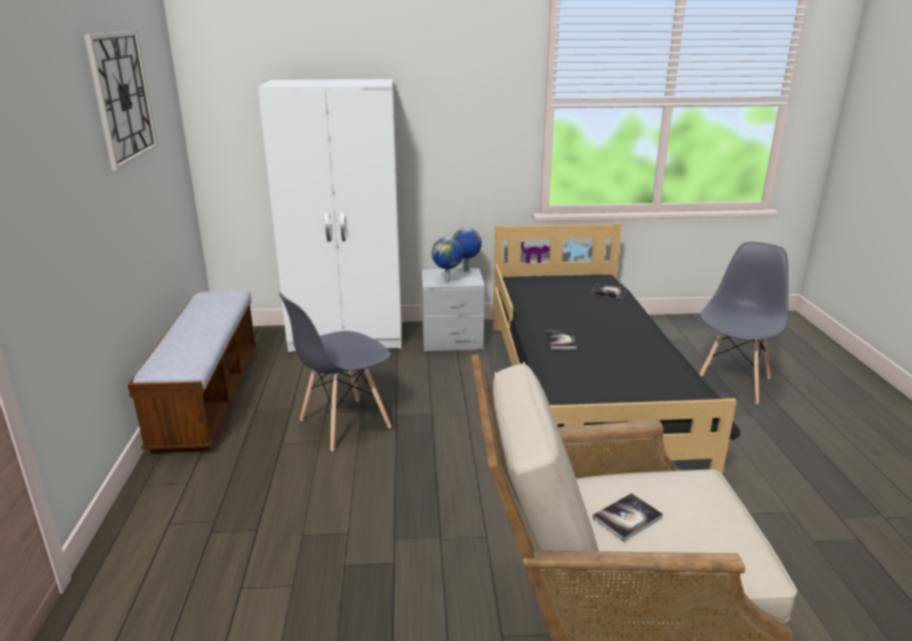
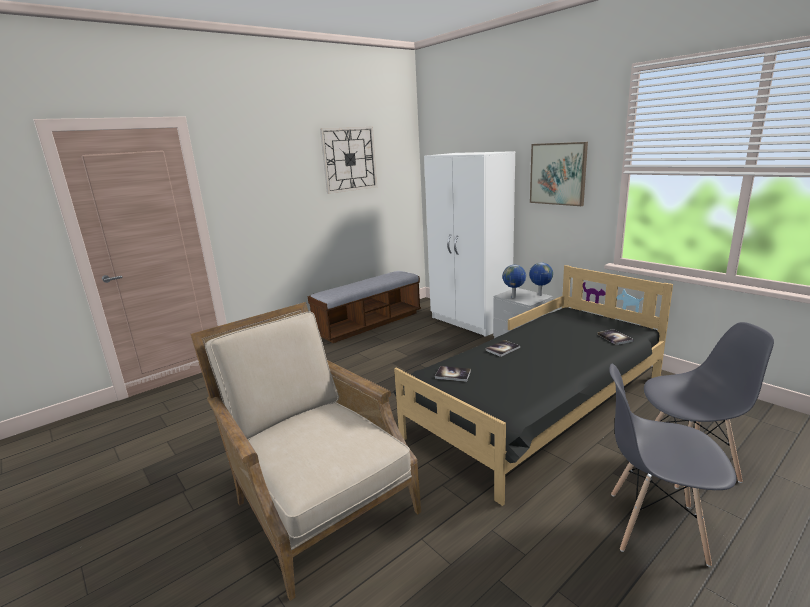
camera: 55 degrees right, 5 degrees down
grey chair [279,293,391,451] -> grey chair moved to [609,364,736,567]
book [593,493,663,542] -> book moved to [435,366,471,382]
none -> picture [530,142,588,206]

